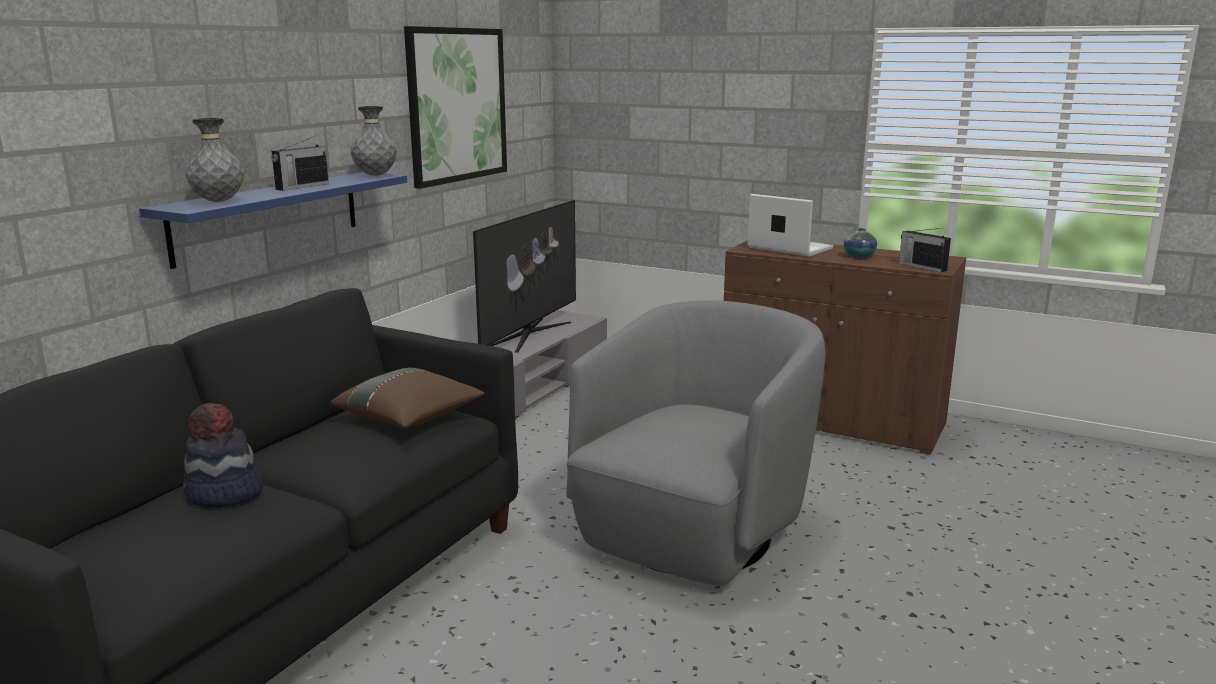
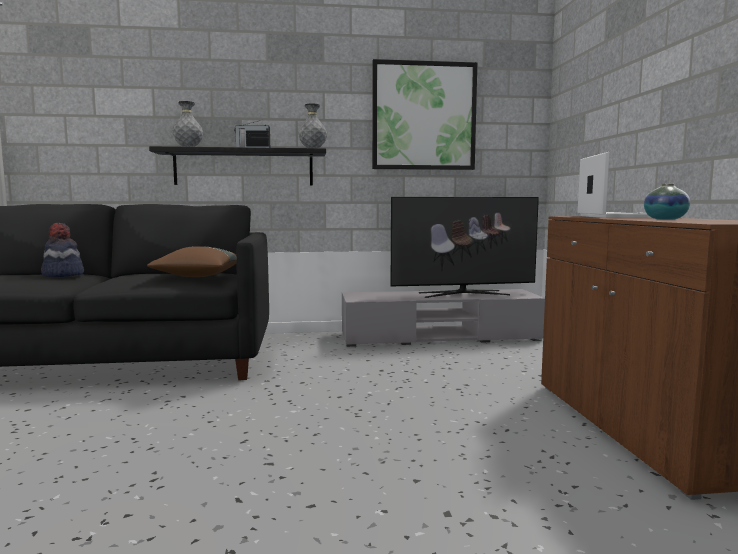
camera: 55 degrees right, 10 degrees down
blue shelf [139,172,407,269] -> black shelf [149,146,326,185]
grey armchair [566,300,825,586] -> none
radio [899,228,951,272] -> none

